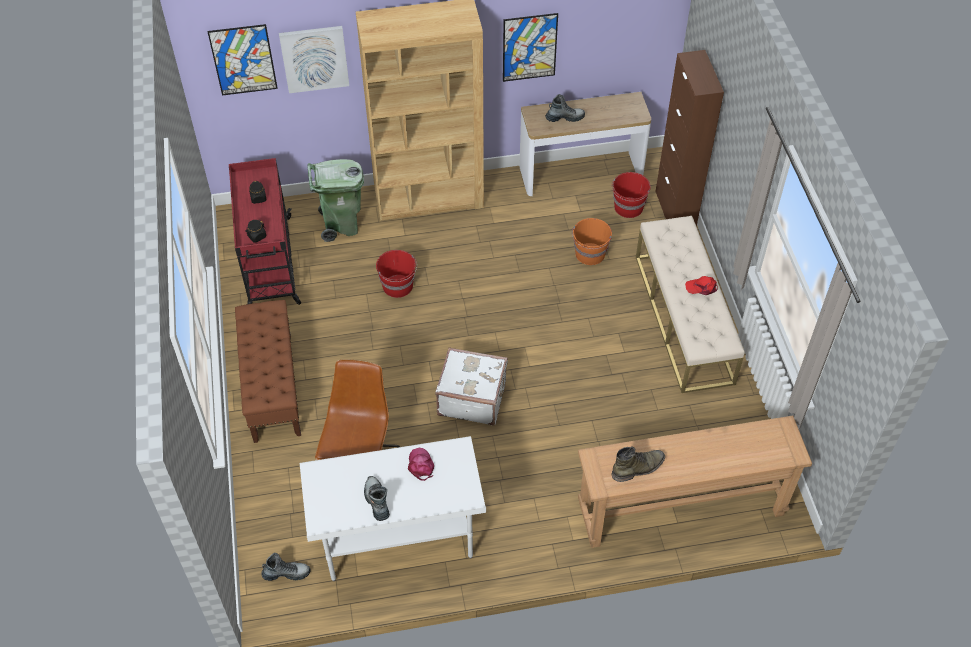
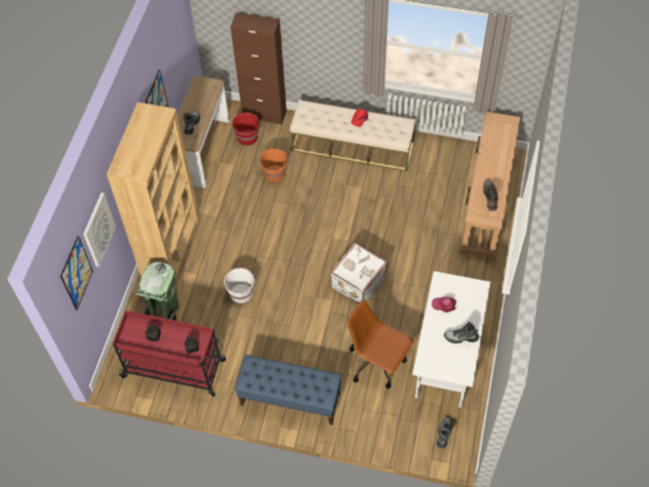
camera: 65 degrees left, 5 degrees up
brown bench [235,300,301,443] -> blue bench [235,355,342,425]
red bucket [376,250,417,298] -> white bucket [224,267,256,303]

